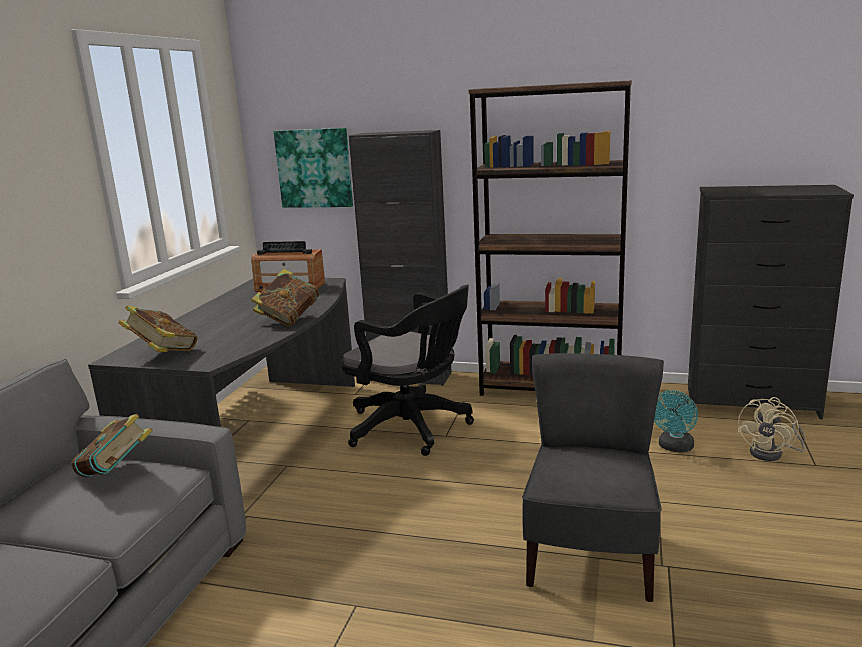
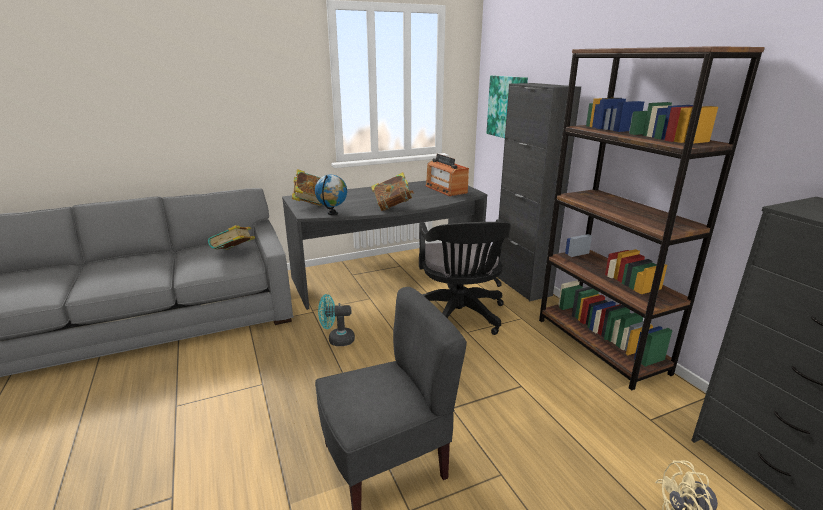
camera: 50 degrees right, 5 degrees up
turquoise fan [654,390,698,453] -> turquoise fan moved to [318,294,355,346]
none -> globe [315,175,347,215]

